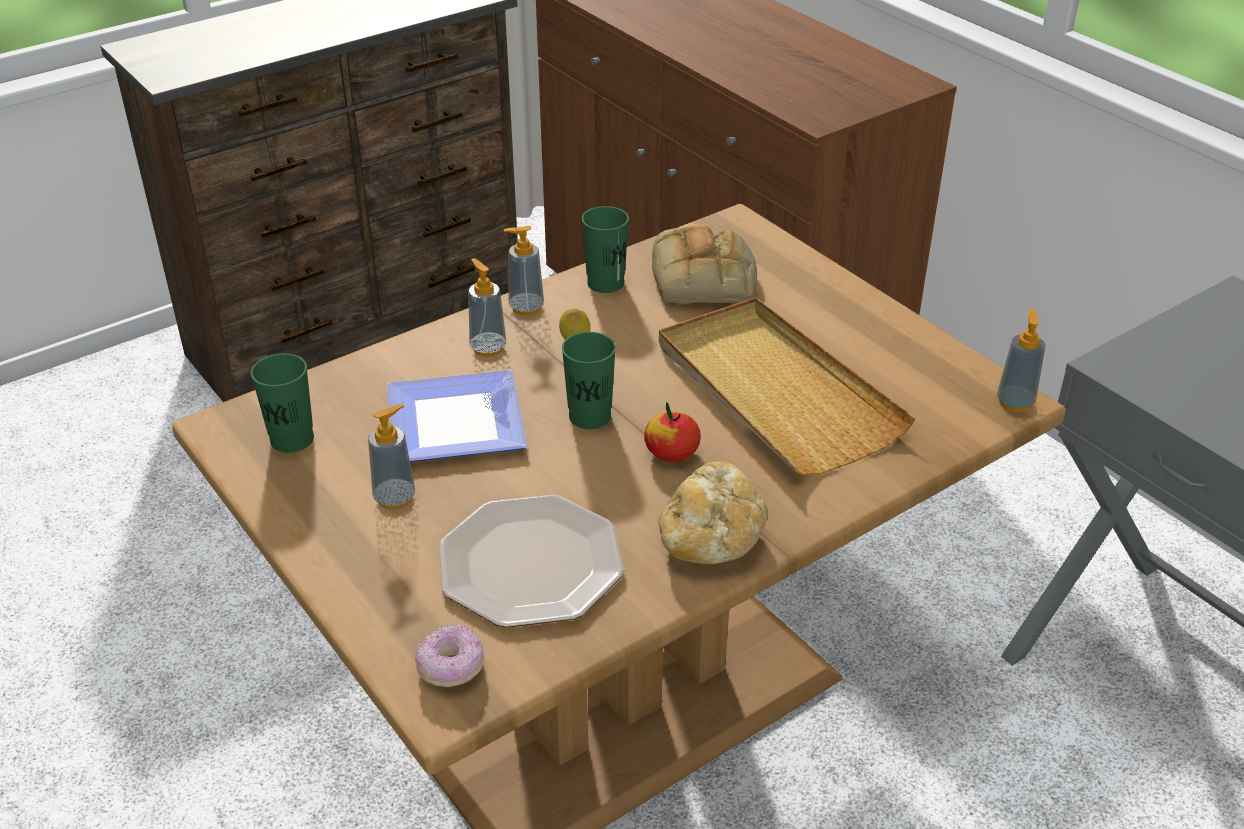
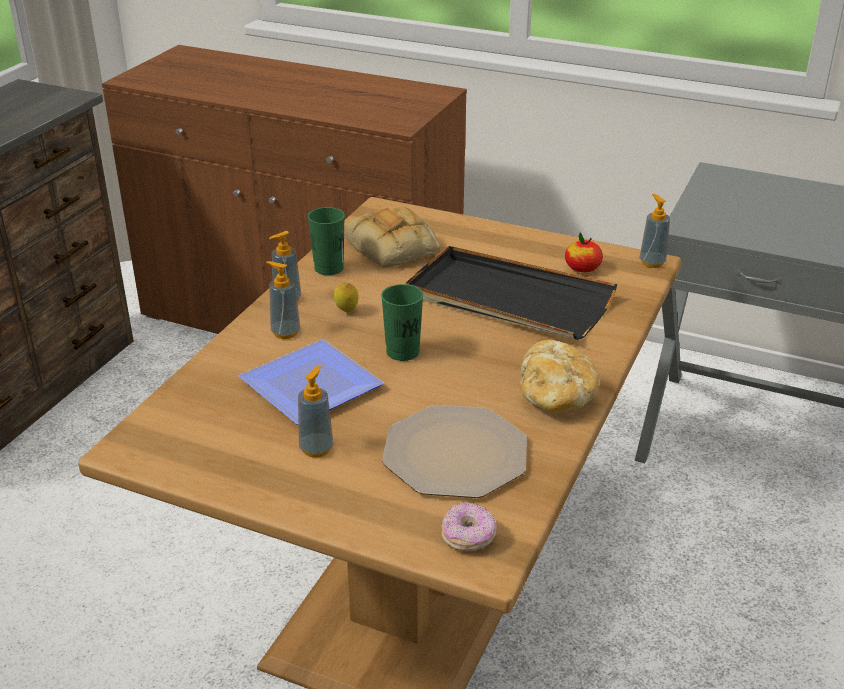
camera: 30 degrees left, 5 degrees down
green cup [251,353,314,453] -> none
apple [644,402,701,462] -> apple moved to [565,233,603,272]
beige tray [659,298,915,475] -> black tray [405,246,617,340]

